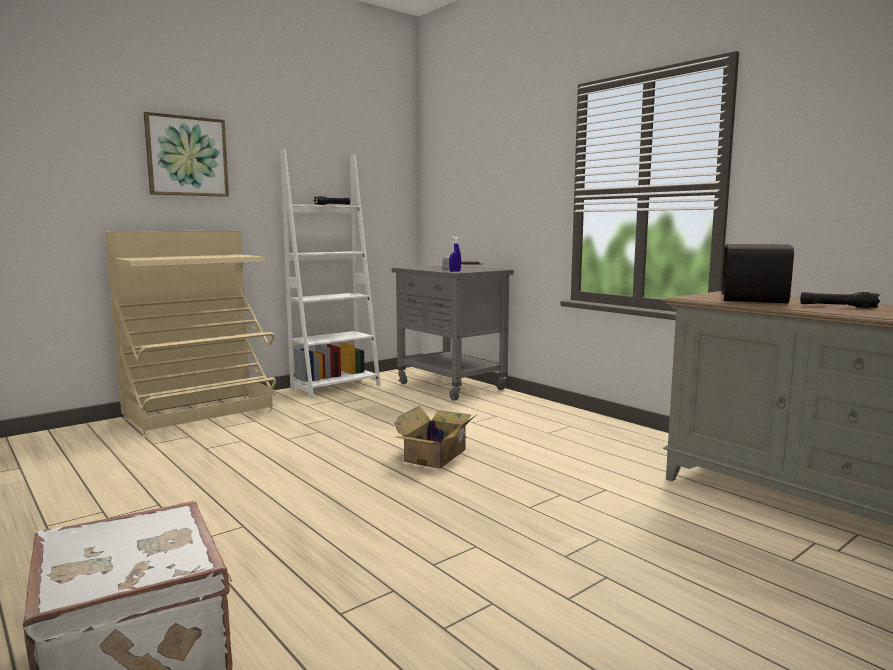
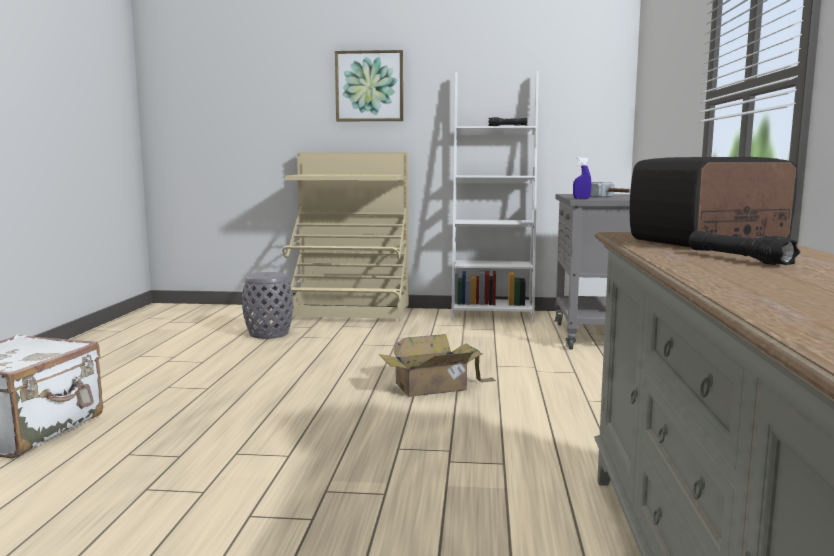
camera: 45 degrees right, 0 degrees up
none -> grey stool [242,272,294,339]

